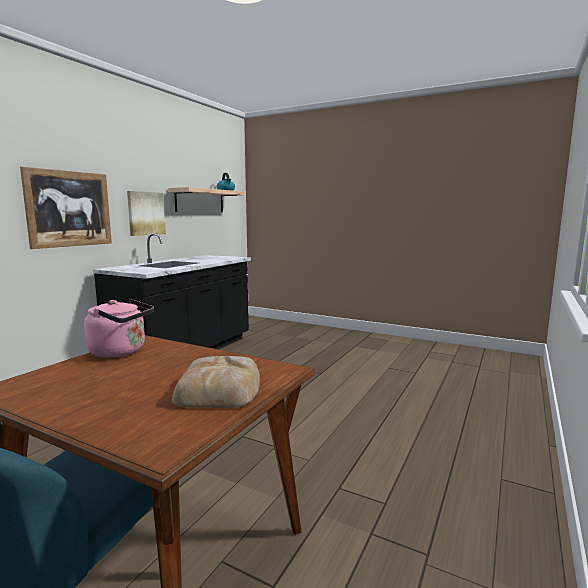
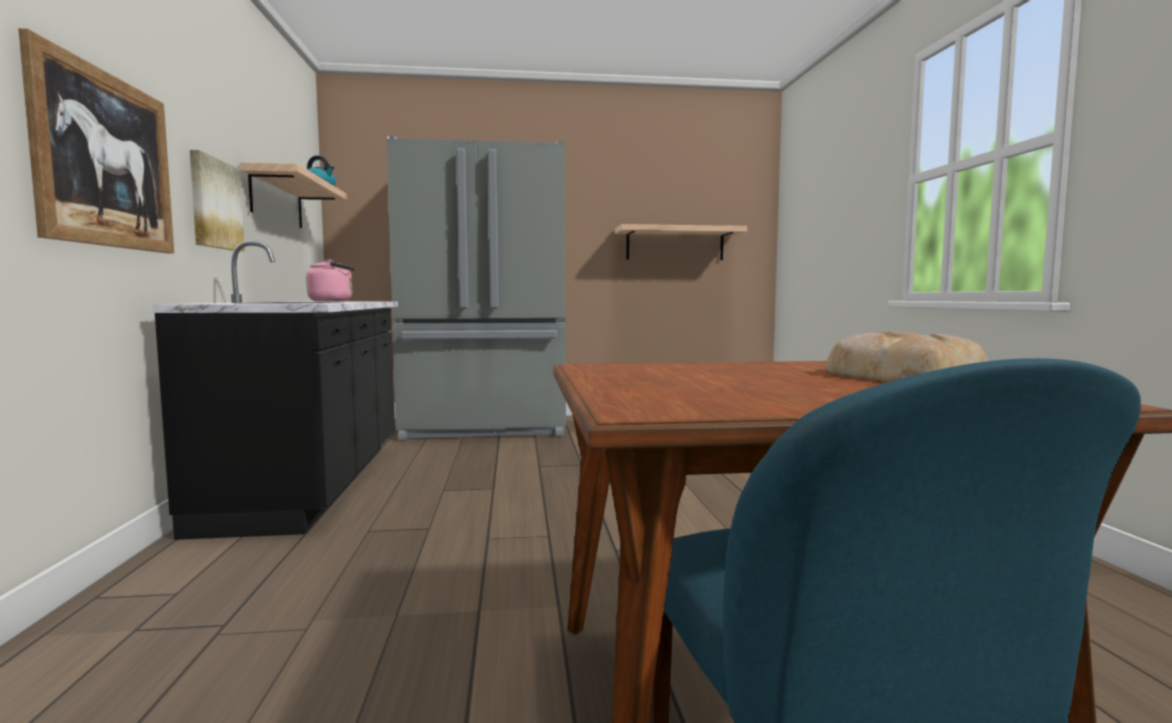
camera: 35 degrees left, 5 degrees down
pink kettle [84,299,154,358] -> pink kettle moved to [306,259,355,301]
none -> grey fridge [386,136,566,440]
none -> shelf [615,224,747,260]

